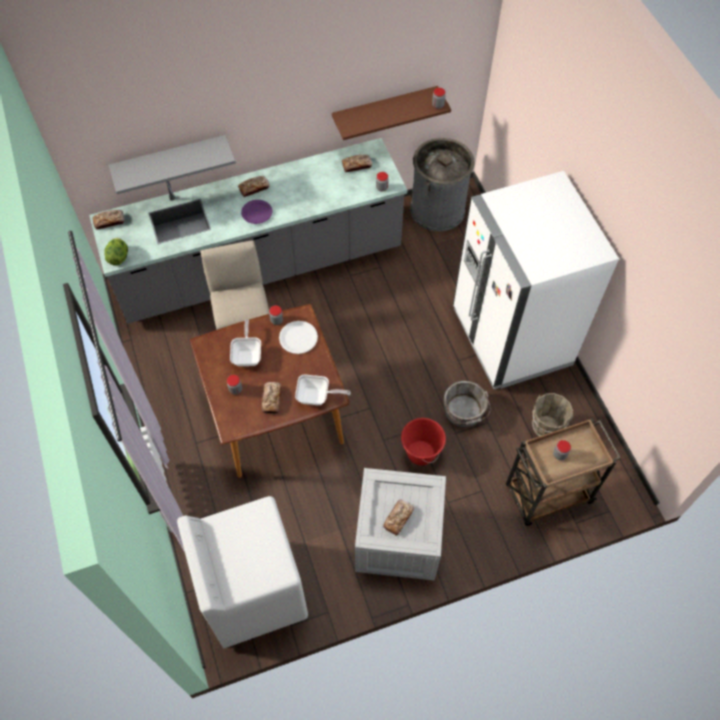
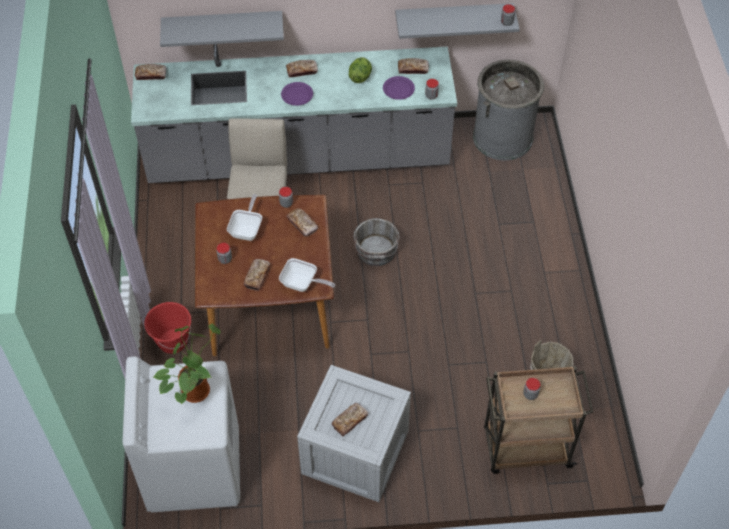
camera: 15 degrees right, 5 degrees down
lettuce [104,238,128,266] -> lettuce moved to [349,57,372,83]
white plate [279,321,318,354] -> bread [287,208,318,237]
brown shelf [332,86,451,140] -> grey shelf [395,3,520,39]
red bucket [401,418,446,465] -> red bucket moved to [144,302,191,354]
grey bucket [444,381,490,428] -> grey bucket moved to [353,218,400,266]
white fridge [453,171,619,389] -> none
none -> potted plant [154,324,220,404]
none -> purple plate [383,76,415,100]

